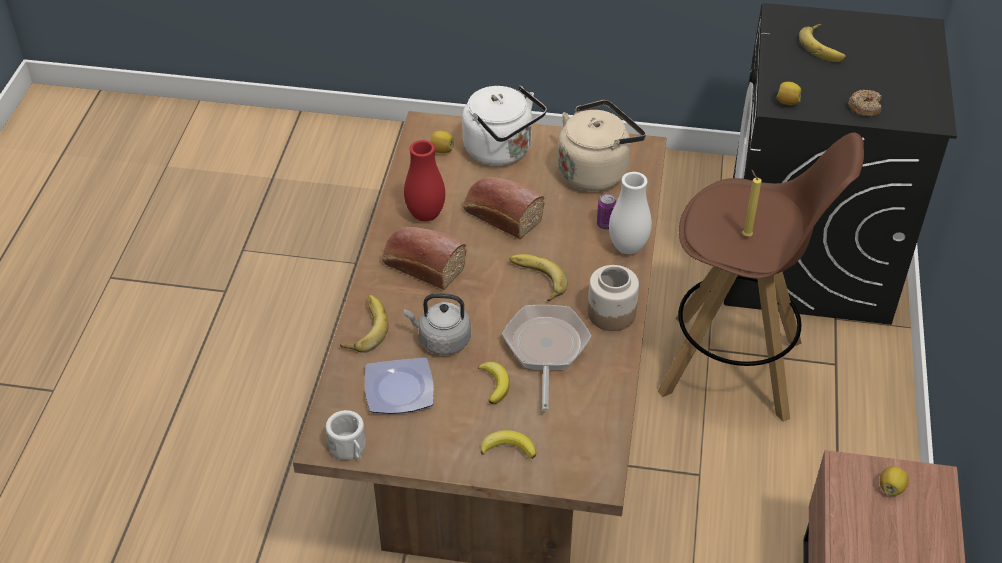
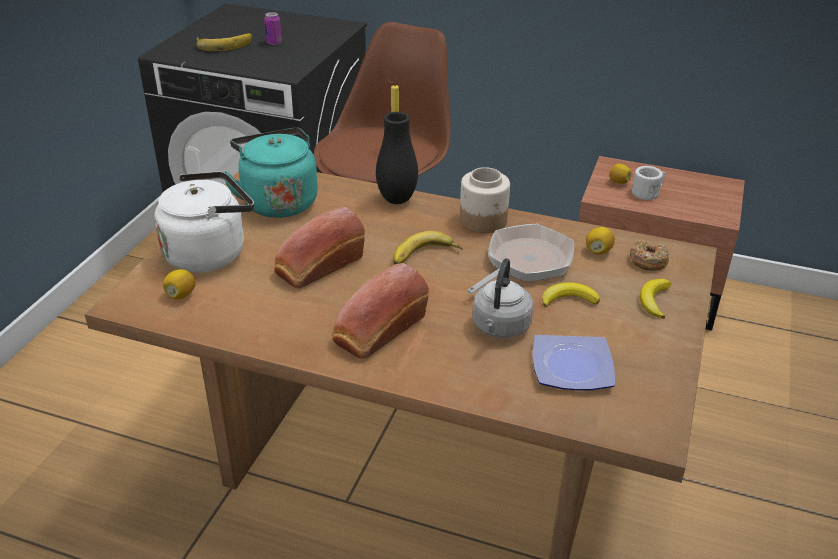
camera: 80 degrees left, 10 degrees down
white mug [326,410,366,460] -> white mug moved to [632,166,665,200]
banana [340,295,389,353] -> none
red vase [404,140,445,222] -> none
frying pan [502,305,591,411] -> frying pan turned 120 degrees clockwise [467,224,574,294]
beige kettle [558,100,646,191] -> turquoise kettle [224,128,318,218]
can [597,194,617,229] -> can moved to [264,12,282,45]
white vase [609,172,652,254] -> black vase [376,112,418,204]
lemon [776,82,801,105] -> lemon moved to [586,227,615,255]
donut [849,90,882,117] -> donut moved to [630,240,669,271]

